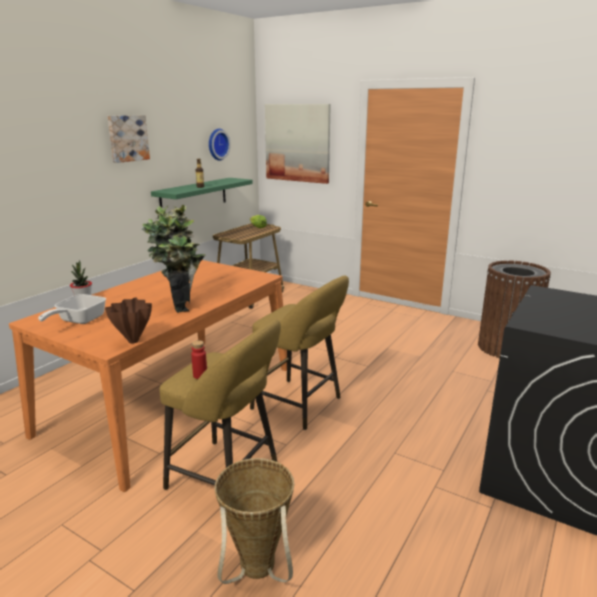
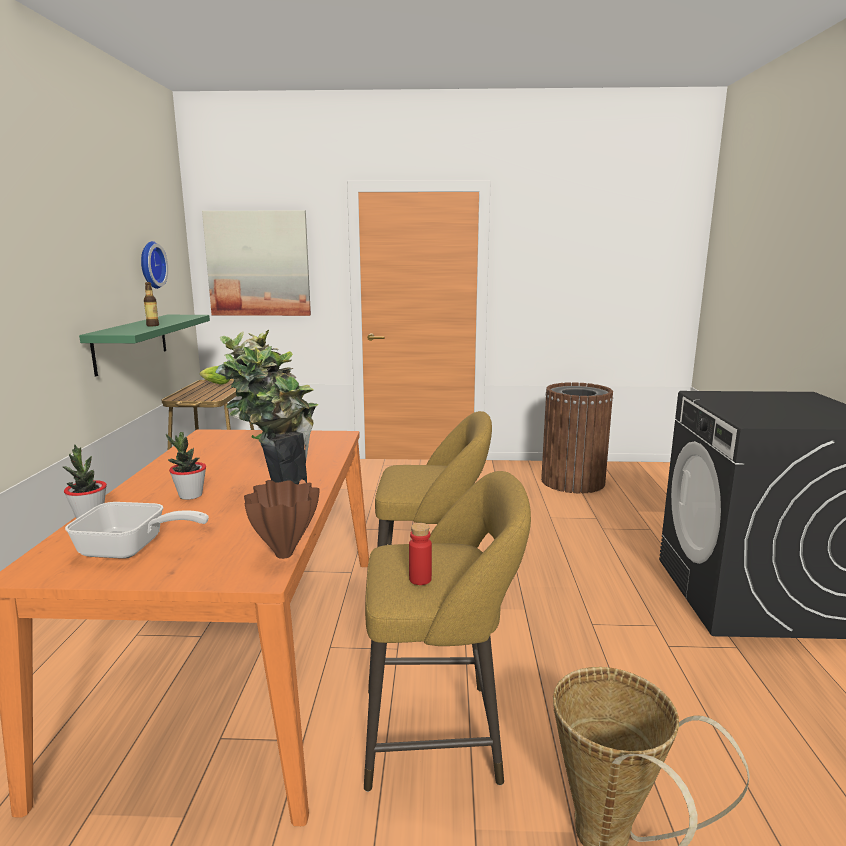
camera: 30 degrees left, 5 degrees down
frying pan [38,294,106,324] -> frying pan turned 75 degrees counterclockwise [65,502,209,559]
picture [107,115,150,163] -> none
none -> potted plant [166,432,206,500]

